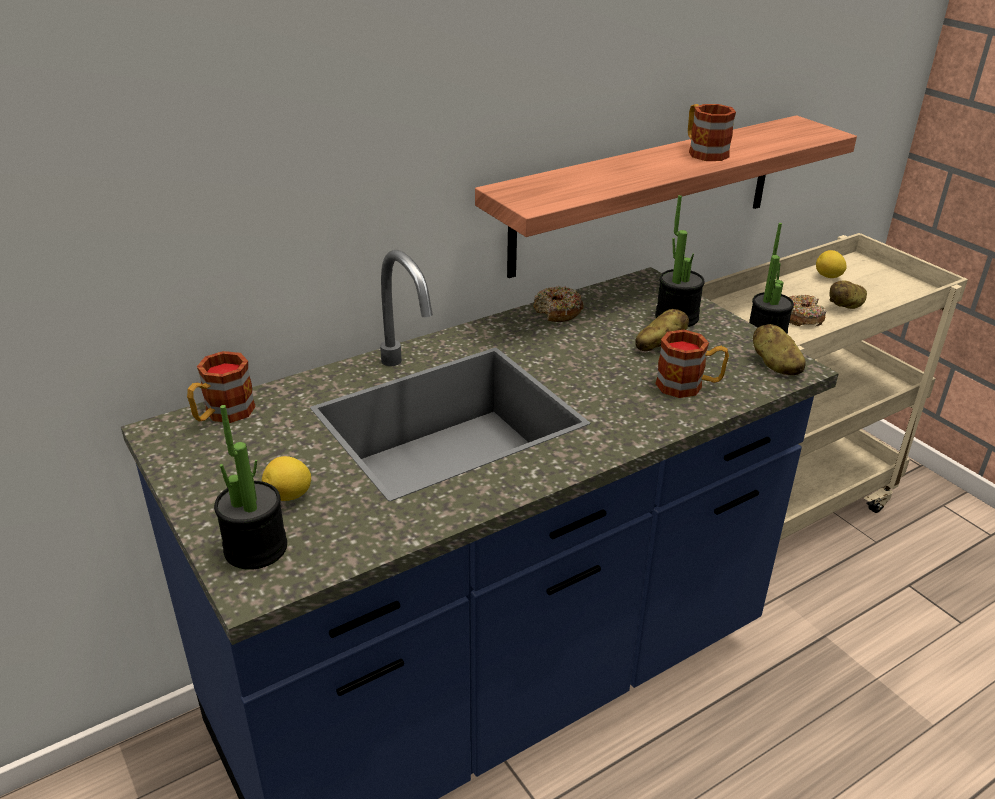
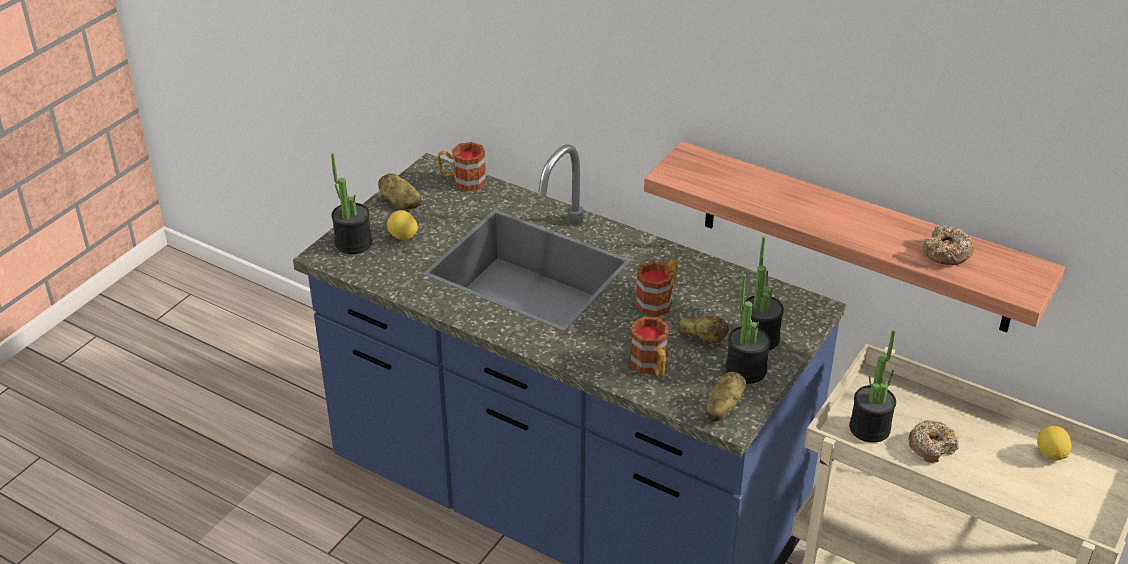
camera: 65 degrees right, 5 degrees up
donut [533,286,584,322] -> donut moved to [922,226,974,265]
mug [688,104,736,161] -> mug moved to [635,260,678,317]
potato [829,280,867,309] -> potato moved to [378,174,421,209]
none -> potted plant [725,274,771,384]

